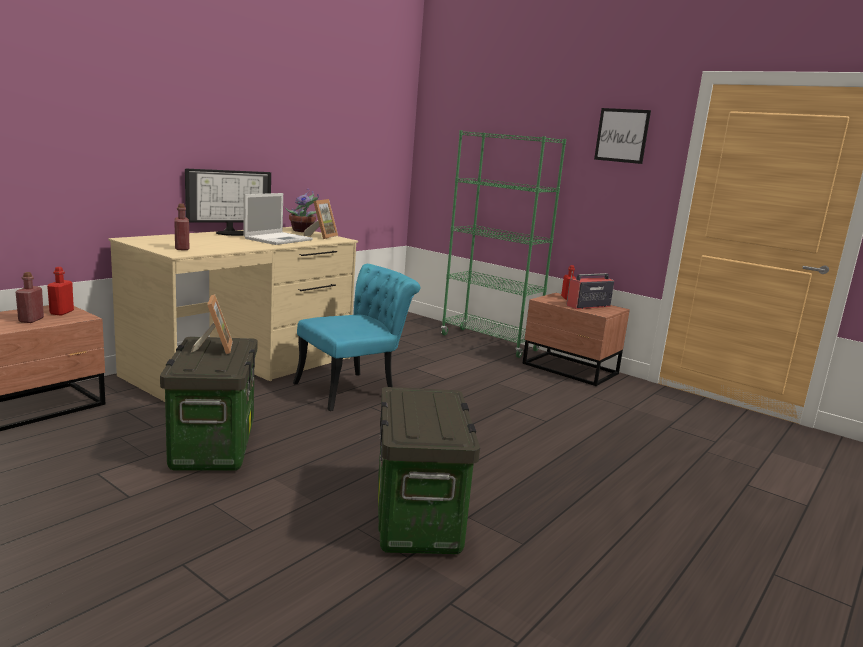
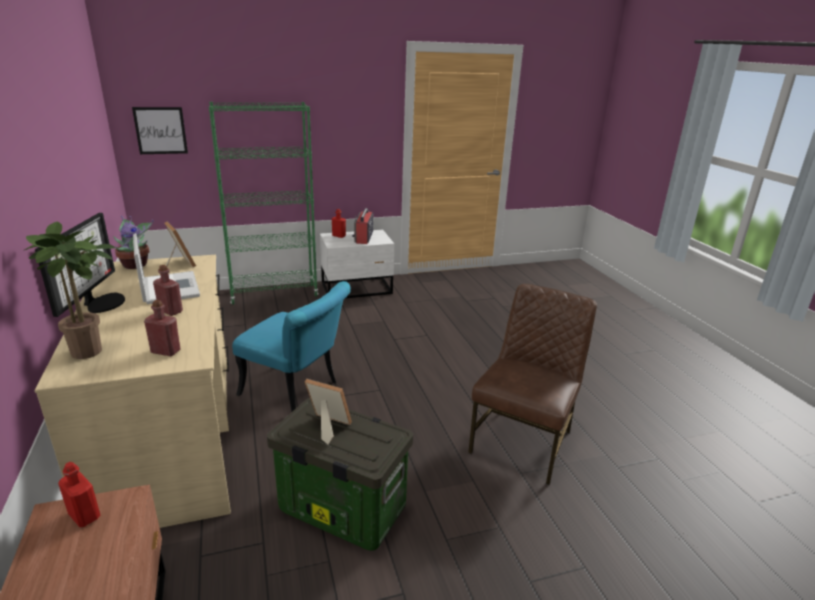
camera: 55 degrees left, 10 degrees up
red bottle [16,272,44,323] -> red bottle moved to [153,265,183,316]
turquoise chair [293,264,420,411] -> turquoise chair turned 120 degrees clockwise [232,281,351,412]
storage box [378,387,480,554] -> brown chair [468,284,597,485]
brown nightstand [522,293,630,386] -> white nightstand [320,230,394,299]
picture [594,108,651,164] -> picture moved to [132,107,188,154]
none -> potted plant [24,221,115,359]

